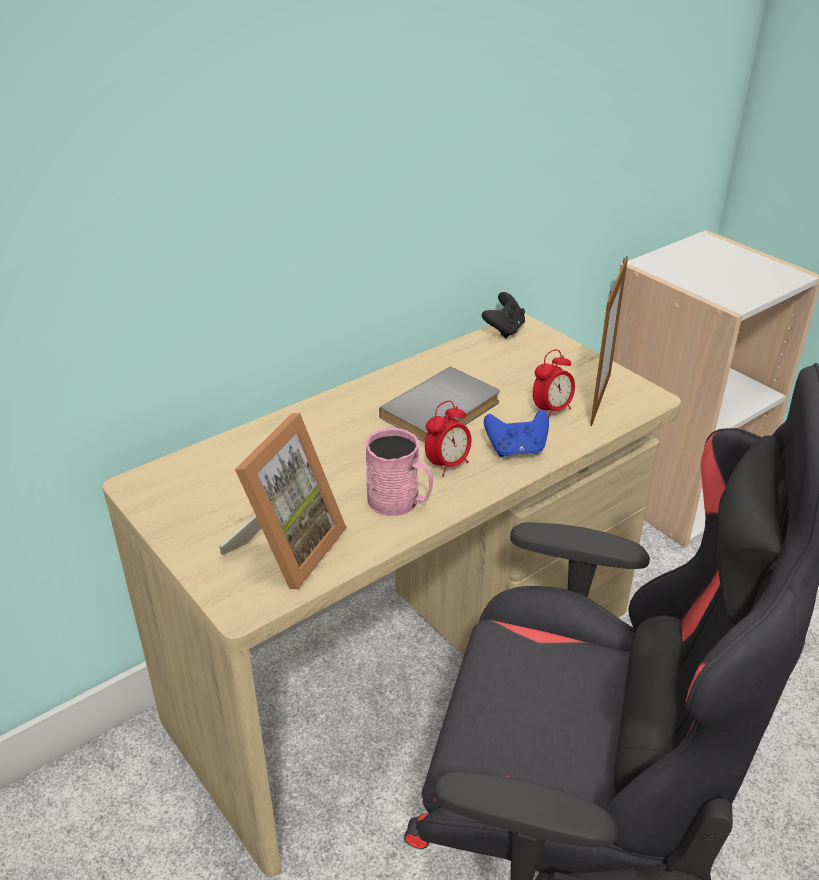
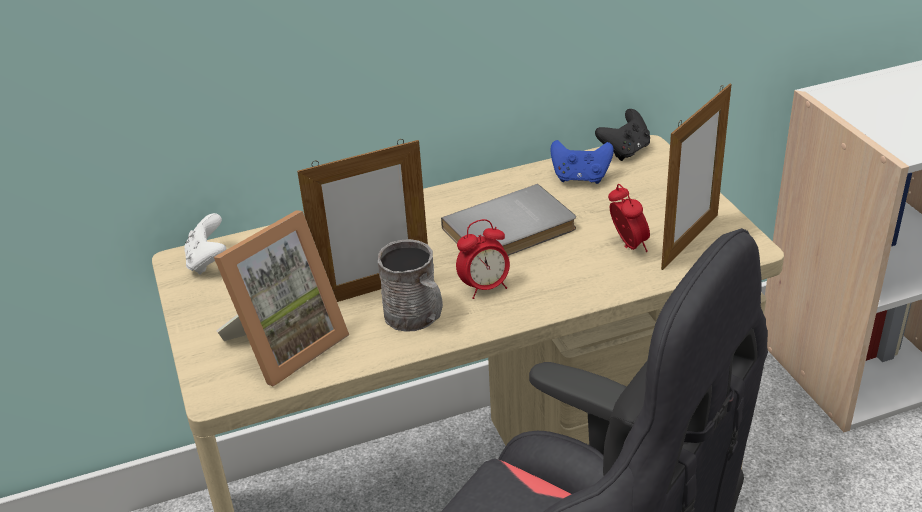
camera: 20 degrees right, 0 degrees up
pink mug [366,428,433,516] -> grey mug [378,239,443,332]
blue game controller [484,410,549,457] -> blue game controller moved to [550,140,614,184]
alarm clock [533,349,575,417] -> alarm clock turned 90 degrees counterclockwise [608,184,650,252]
none -> white game controller [184,213,226,275]
none -> picture frame [297,139,428,302]

